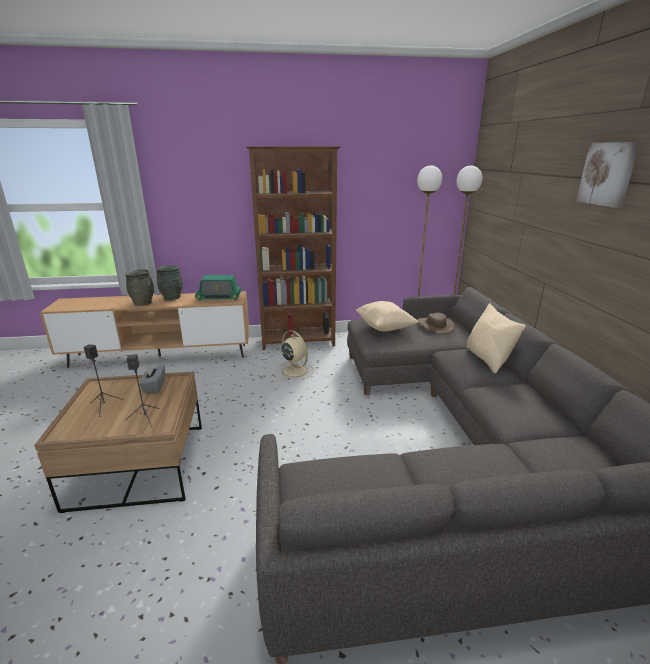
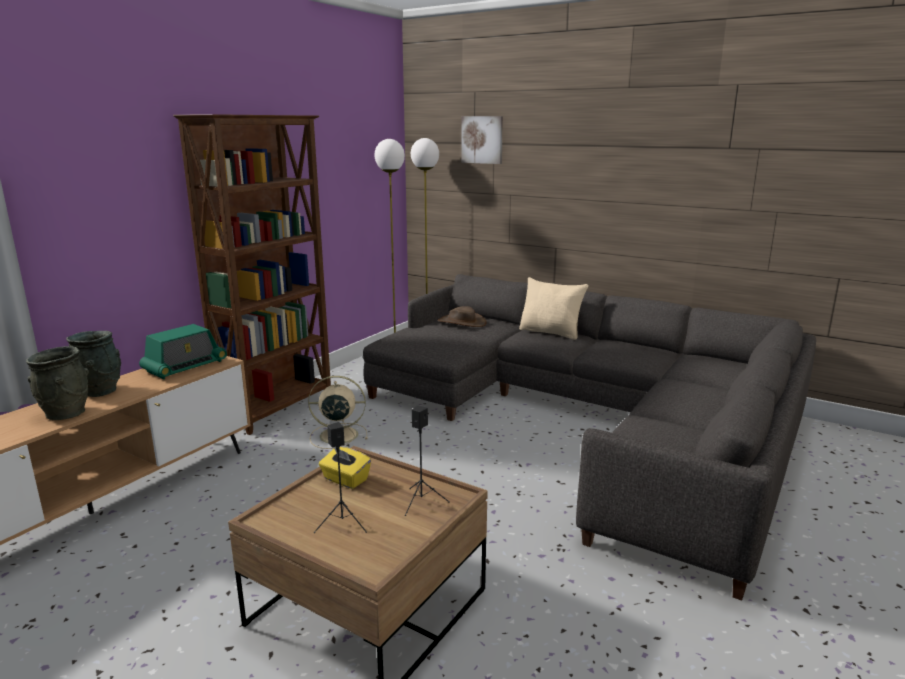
camera: 50 degrees left, 5 degrees down
grey tissue box [139,364,165,393] -> yellow tissue box [319,447,371,489]
beige pillow [356,301,418,331] -> none
picture [576,142,640,208] -> picture moved to [461,116,503,164]

